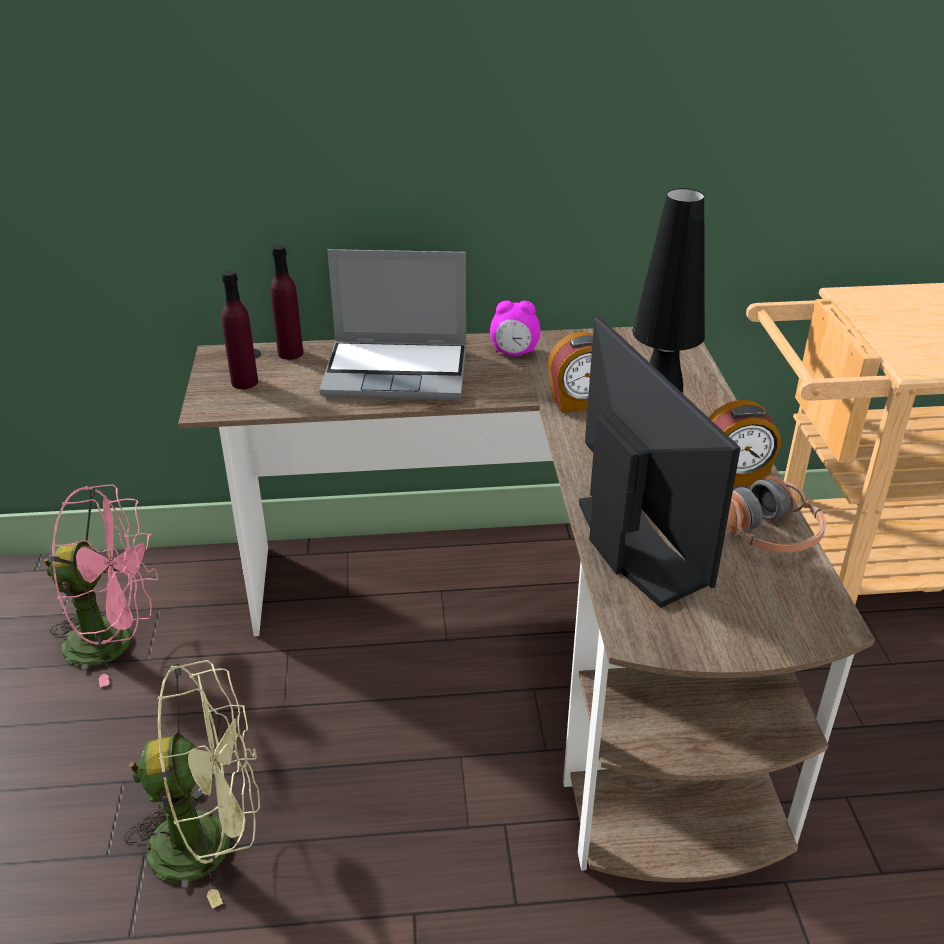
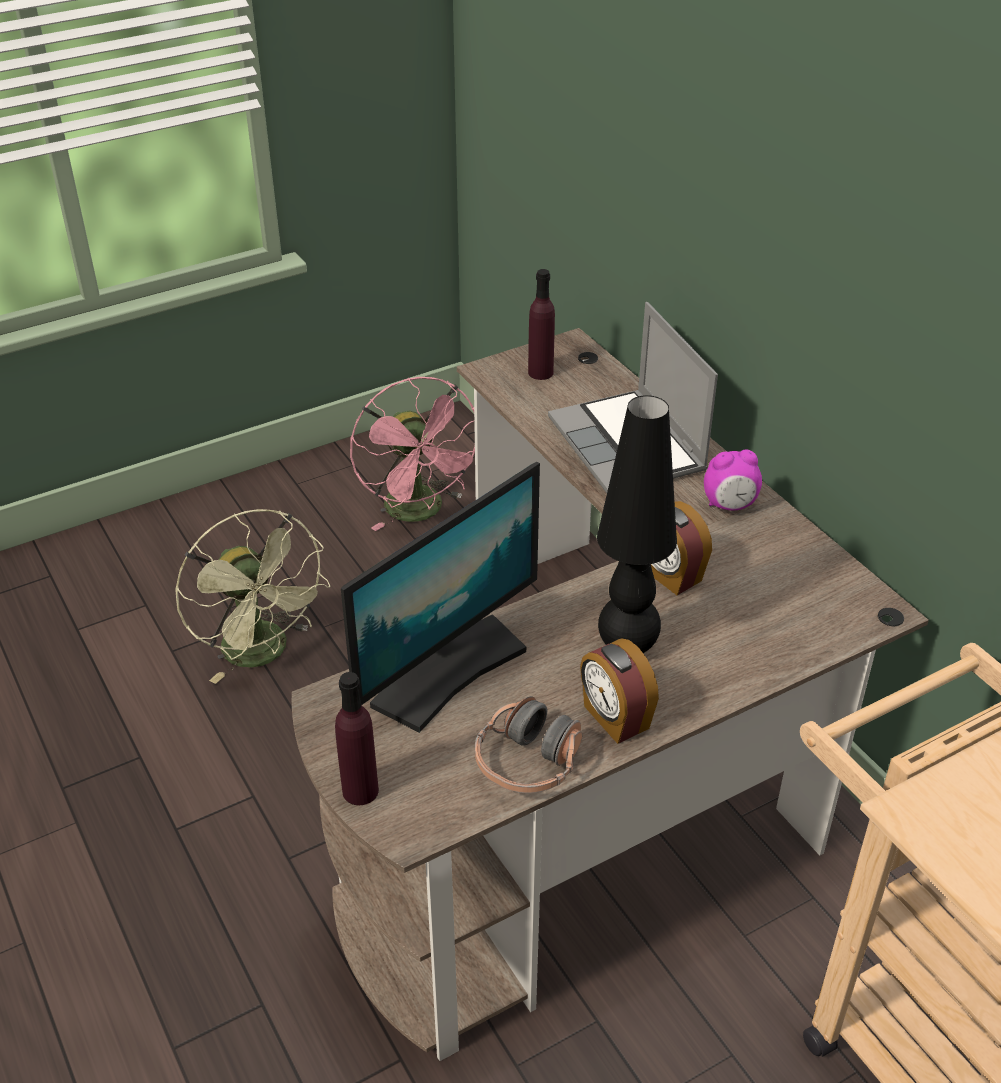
camera: 65 degrees right, 5 degrees up
purple bottle [271,245,303,360] -> purple bottle moved to [335,672,379,805]
alarm clock [490,300,540,356] -> alarm clock turned 75 degrees counterclockwise [704,450,762,511]

